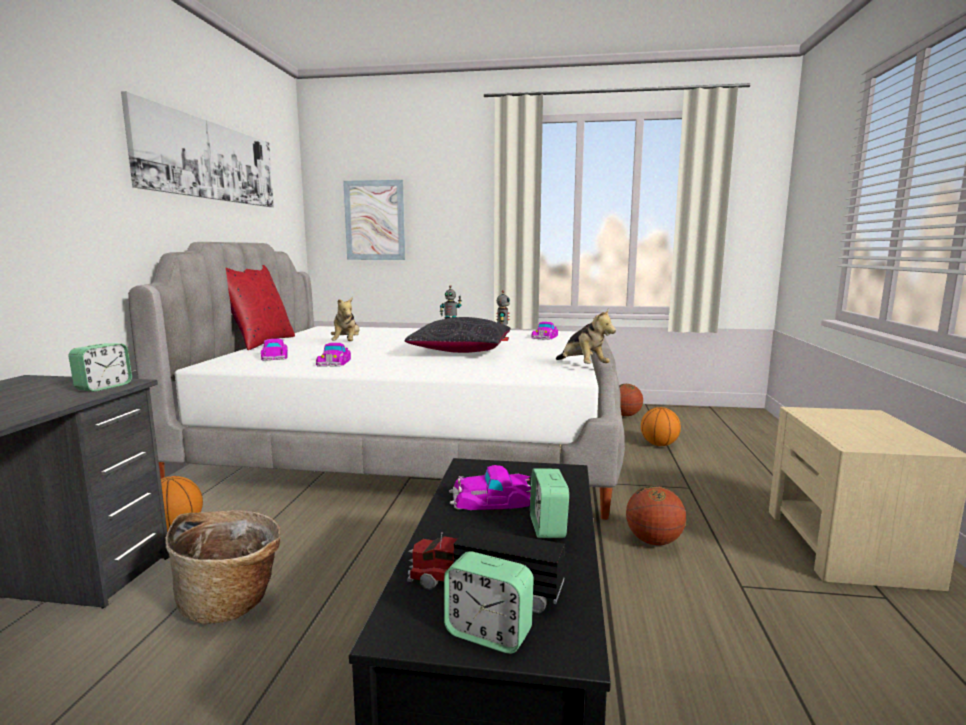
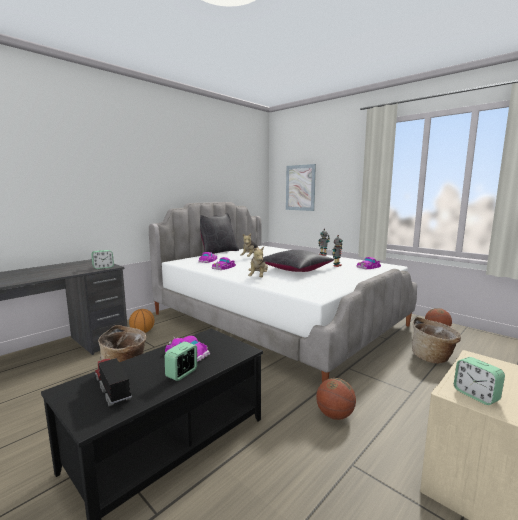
camera: 35 degrees right, 0 degrees up
picture [121,91,274,207] -> none
red pillow [226,265,295,350] -> black pillow [200,213,239,254]
alarm clock [444,551,534,654] -> alarm clock moved to [454,357,505,405]
plush toy [556,308,616,364] -> plush toy moved to [248,247,268,277]
basketball [641,407,681,446] -> basket [412,317,461,364]

